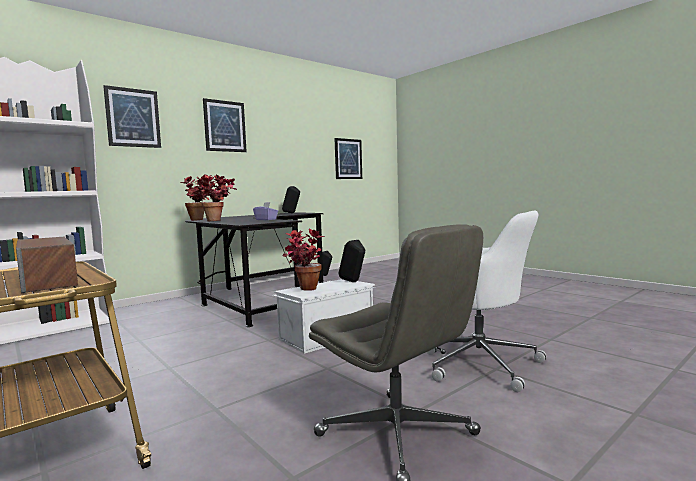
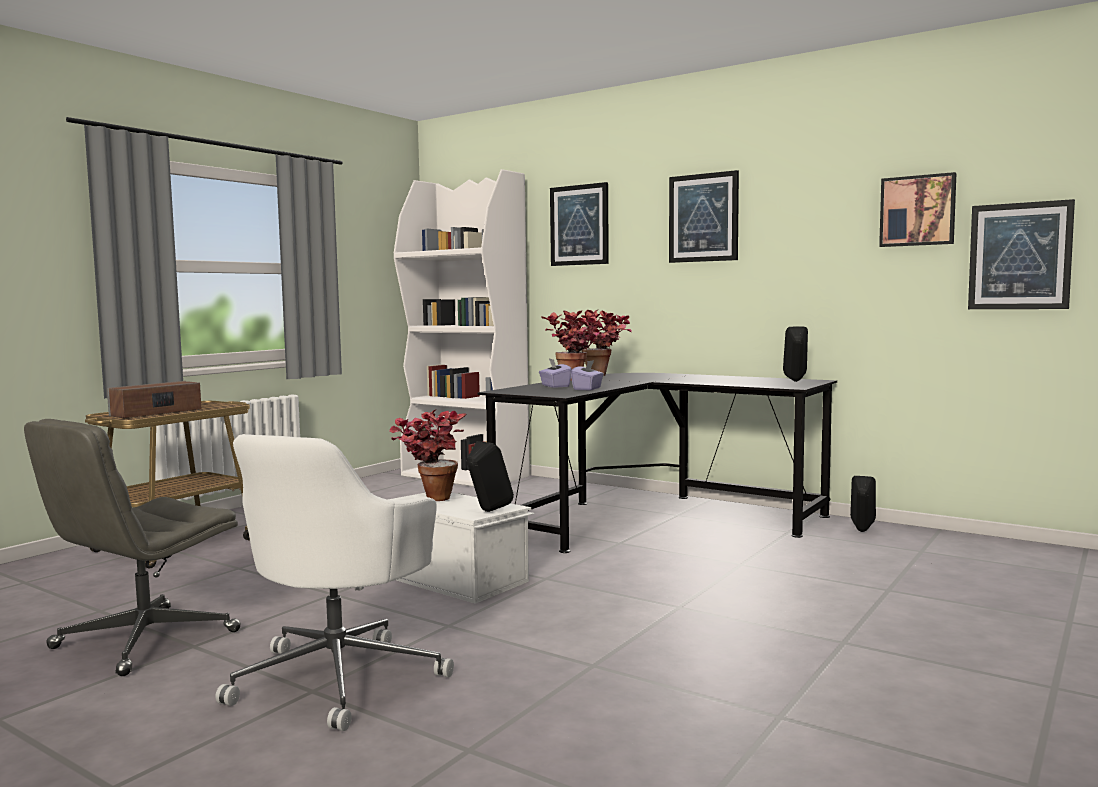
camera: 75 degrees right, 0 degrees up
none -> purple tissue box [539,358,572,388]
none -> picture [879,172,956,247]

